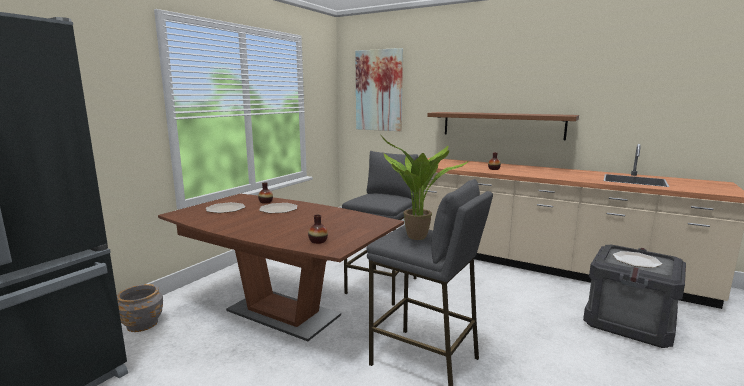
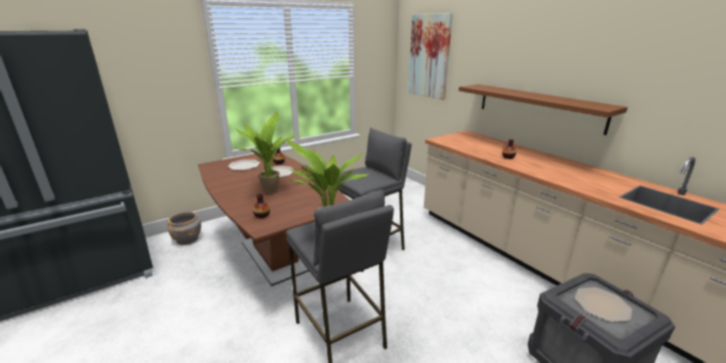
camera: 25 degrees right, 10 degrees up
none -> potted plant [236,111,297,193]

